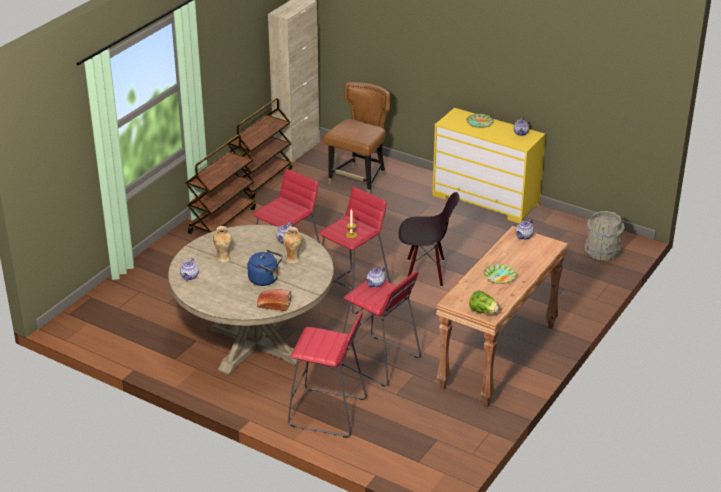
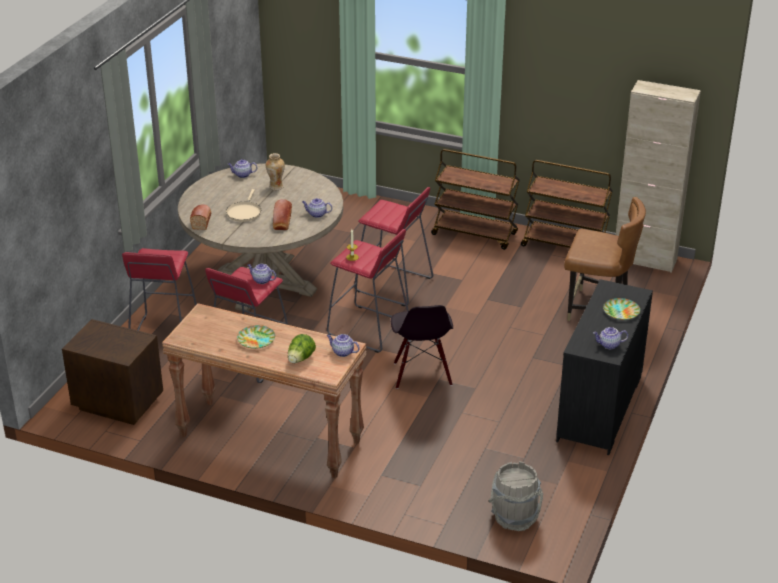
camera: 80 degrees right, 0 degrees up
blue kettle [247,250,283,286] -> beige frying pan [226,189,261,222]
vase [283,227,302,264] -> bread [273,199,292,230]
yellow dresser [432,108,546,223] -> black dresser [556,279,653,455]
lettuce [469,290,499,314] -> lettuce moved to [288,334,316,363]
none -> brown nightstand [62,319,163,425]

